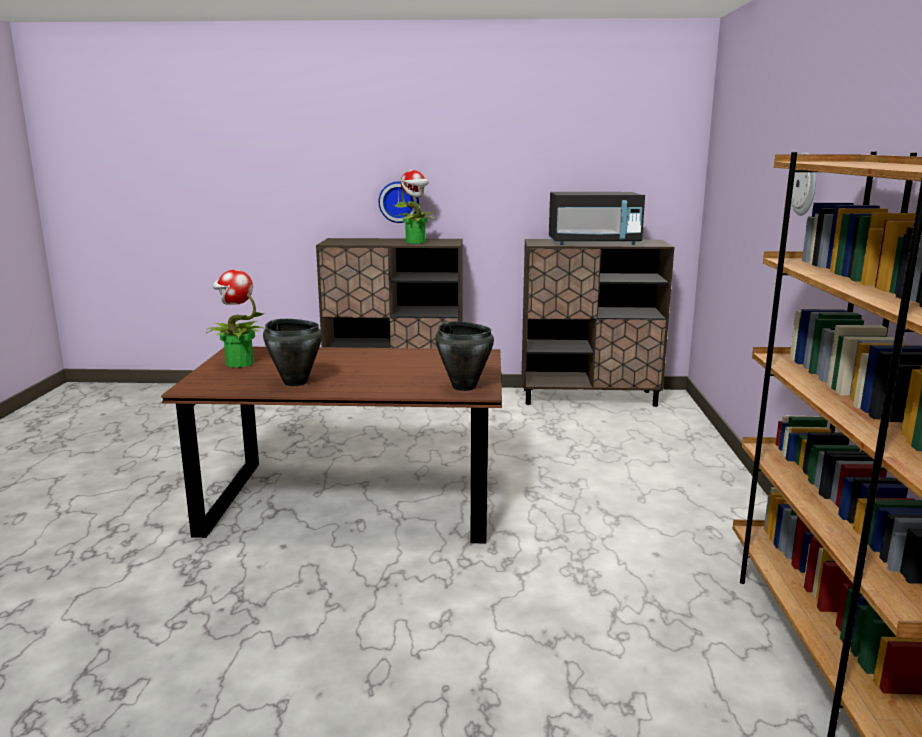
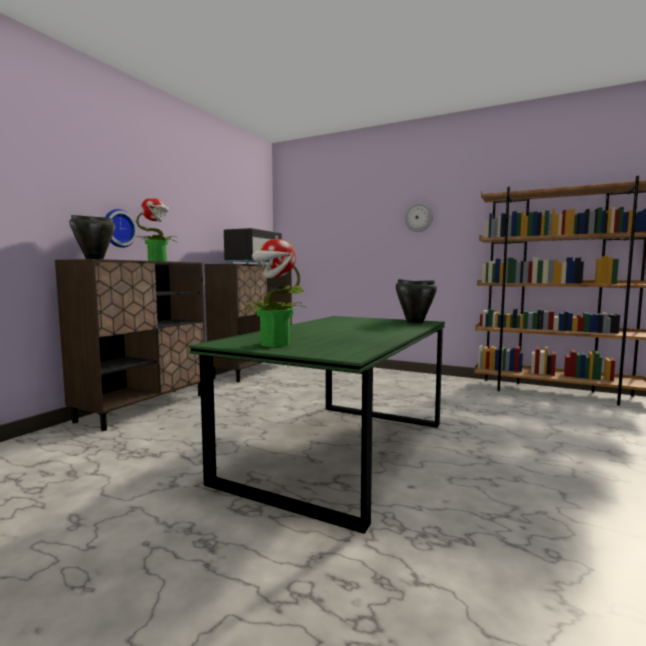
camera: 65 degrees left, 10 degrees down
brown dining table [161,347,502,544] -> green dining table [189,316,445,534]
black cooking pot [263,319,322,386] -> black cooking pot moved to [69,215,115,259]

